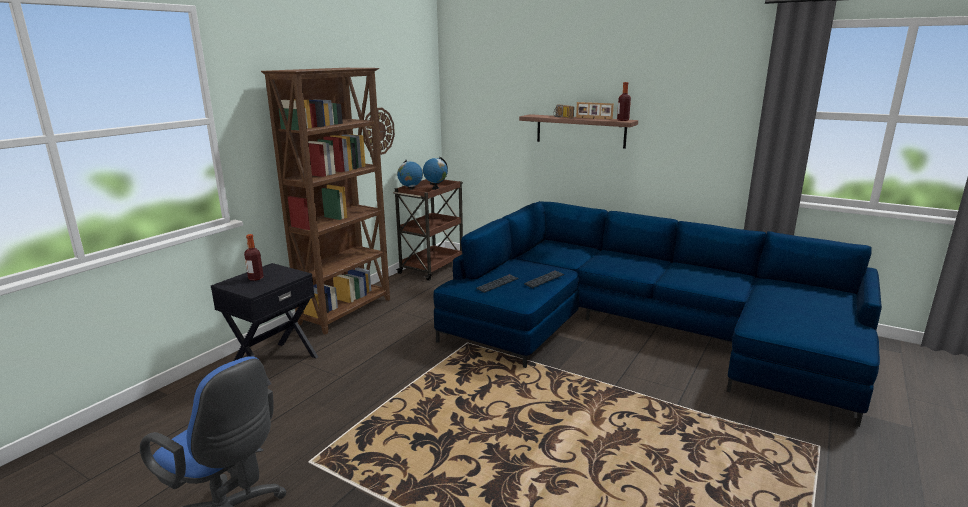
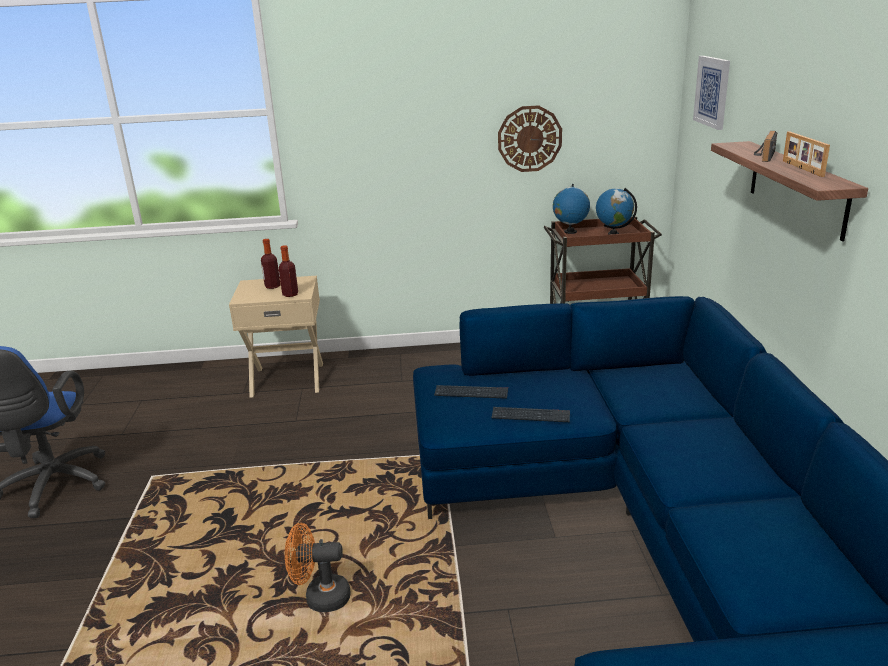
camera: 55 degrees right, 5 degrees up
black nightstand [211,263,318,386] -> beige nightstand [229,276,323,398]
brown bookcase [261,68,390,335] -> none
bottle [617,82,631,121] -> bottle moved to [279,245,298,297]
none -> orange fan [285,523,350,612]
none -> picture [693,56,730,130]

